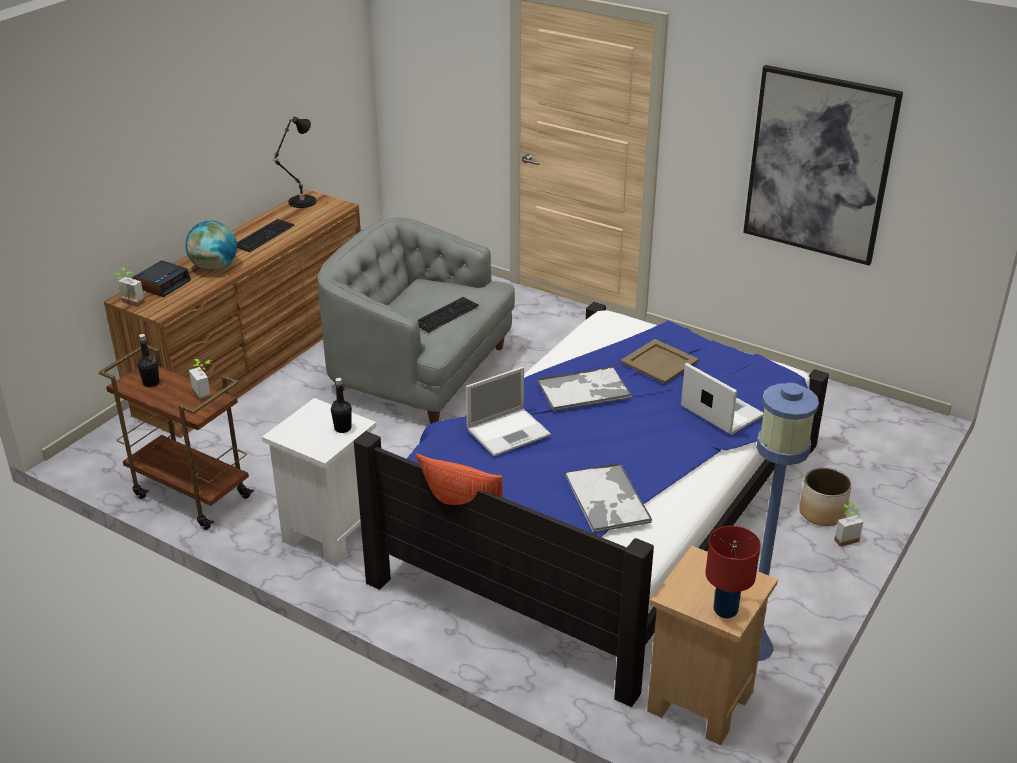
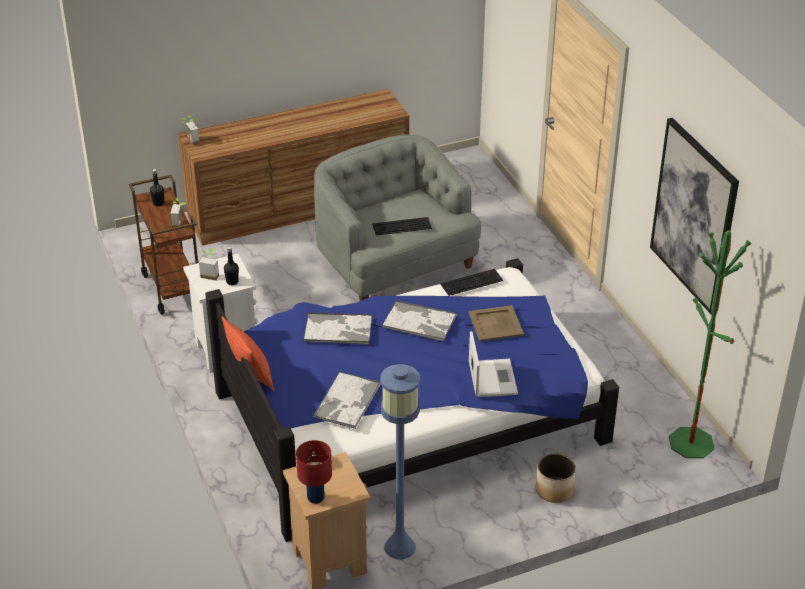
camera: 35 degrees right, 5 degrees up
alarm clock [132,260,191,297] -> none
globe [186,221,237,271] -> none
keyboard [237,219,295,252] -> keyboard moved to [441,269,503,296]
black table lamp [273,117,316,208] -> none
laptop [466,367,551,456] -> tray [303,312,373,344]
potted plant [834,503,863,547] -> potted plant moved to [199,248,219,281]
none -> green clothes rack [669,230,751,458]

